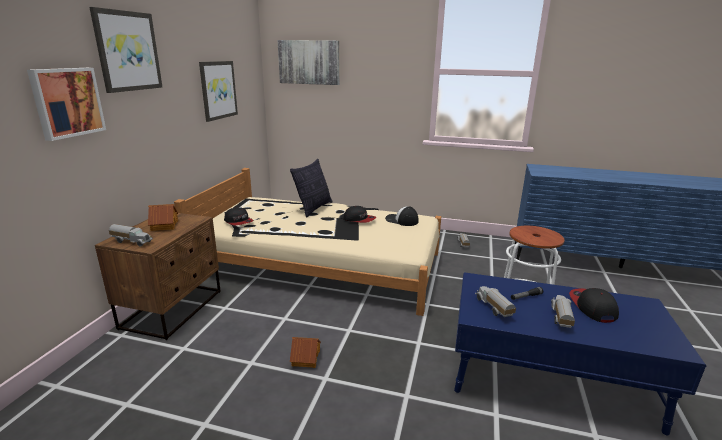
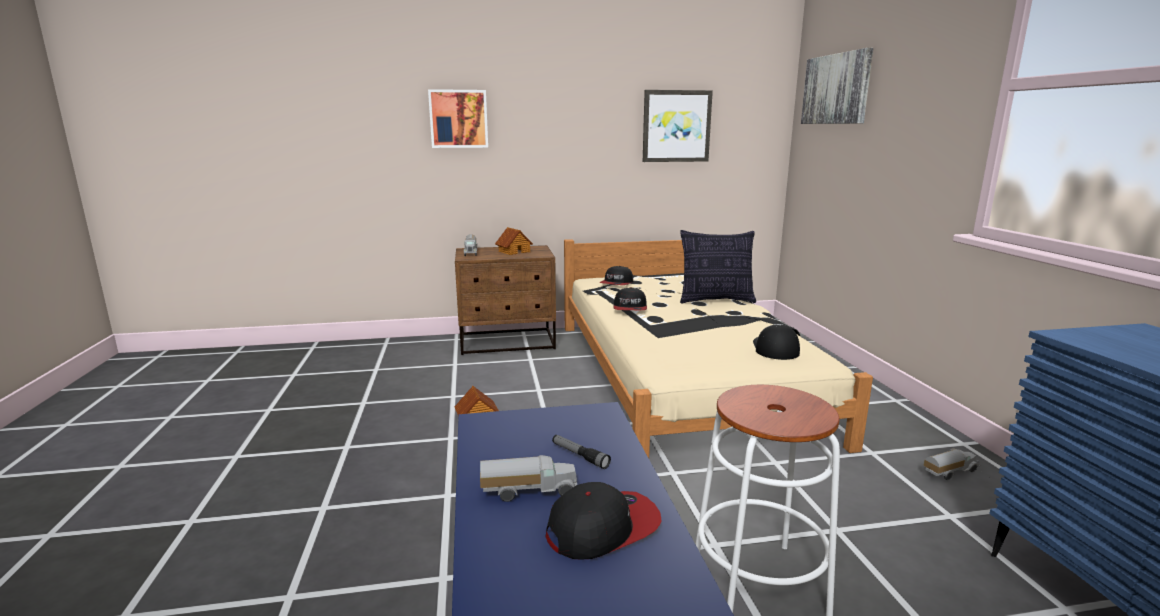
camera: 65 degrees right, 5 degrees down
picture [89,7,162,93] -> none
cap [344,206,376,223] -> cap moved to [614,287,647,310]
toy truck [475,286,516,317] -> none

